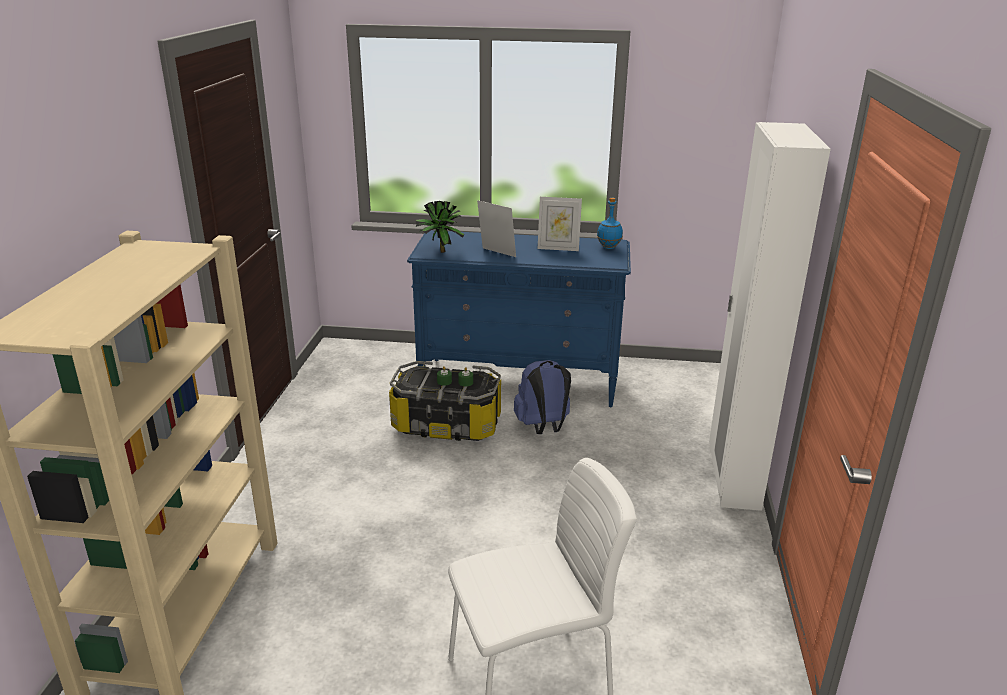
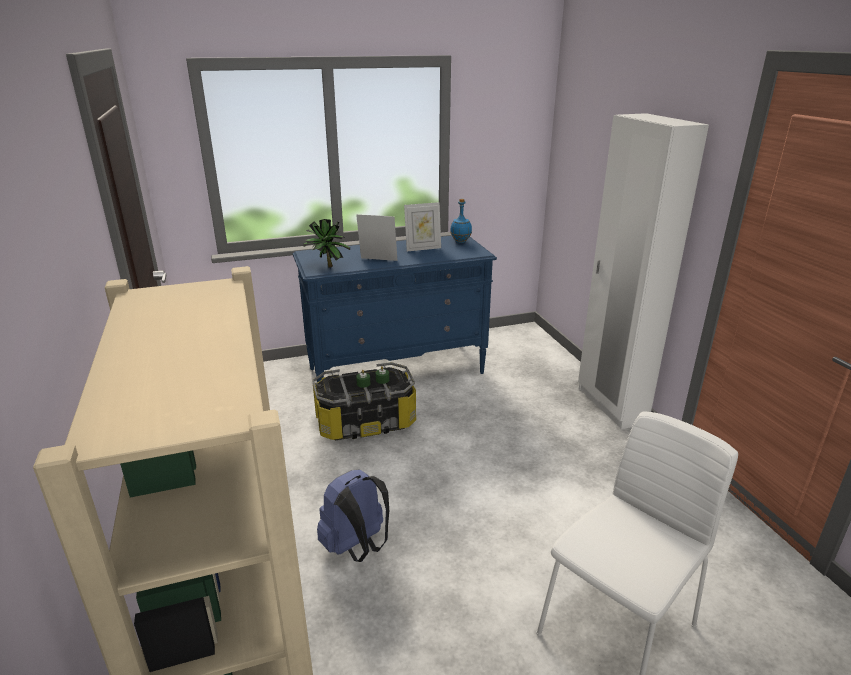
camera: 25 degrees left, 0 degrees up
blue backpack [514,360,571,434] -> blue backpack moved to [317,469,389,562]

